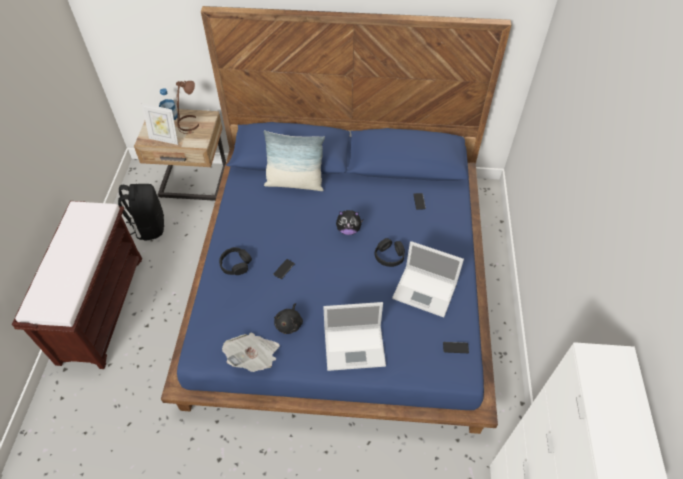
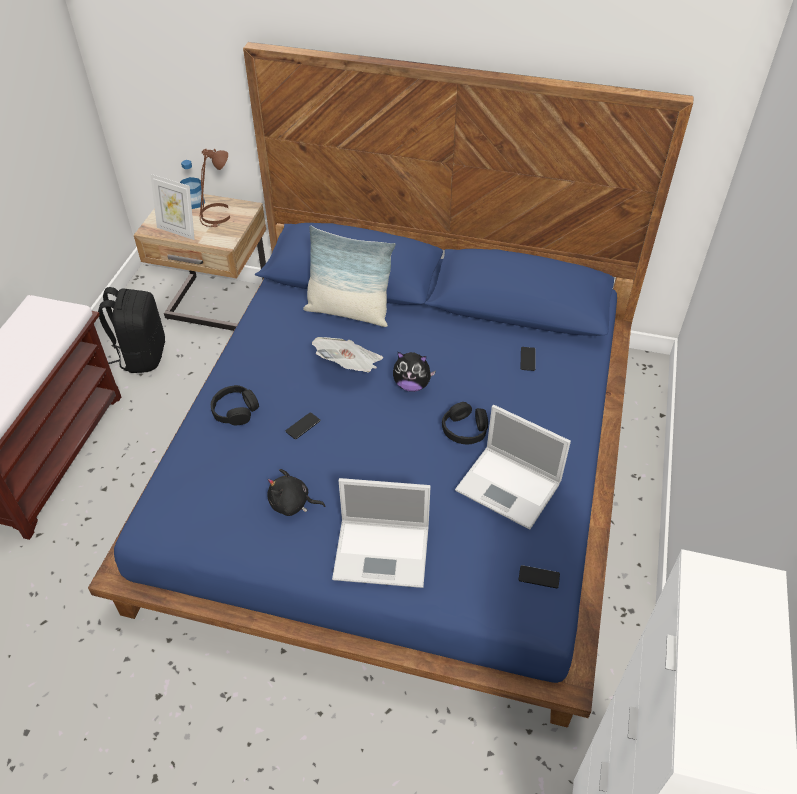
camera: 10 degrees right, 5 degrees down
newspaper [222,333,280,372] -> newspaper moved to [312,337,383,373]
black plush toy [274,303,303,334] -> black plush toy turned 75 degrees clockwise [267,469,325,516]

